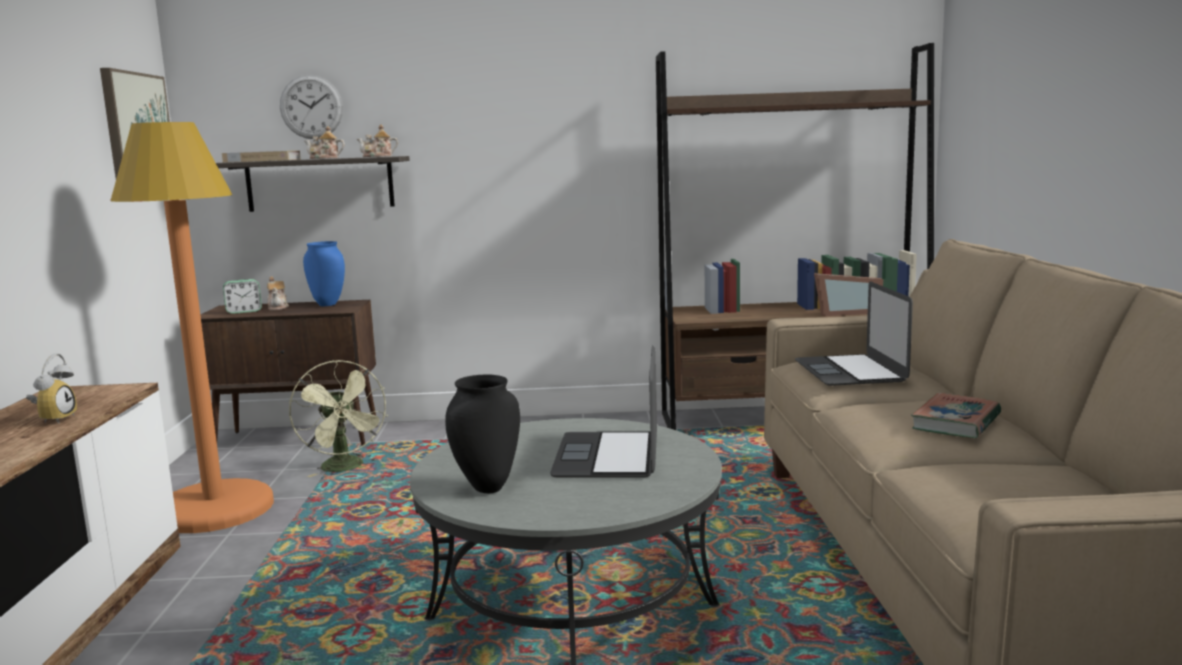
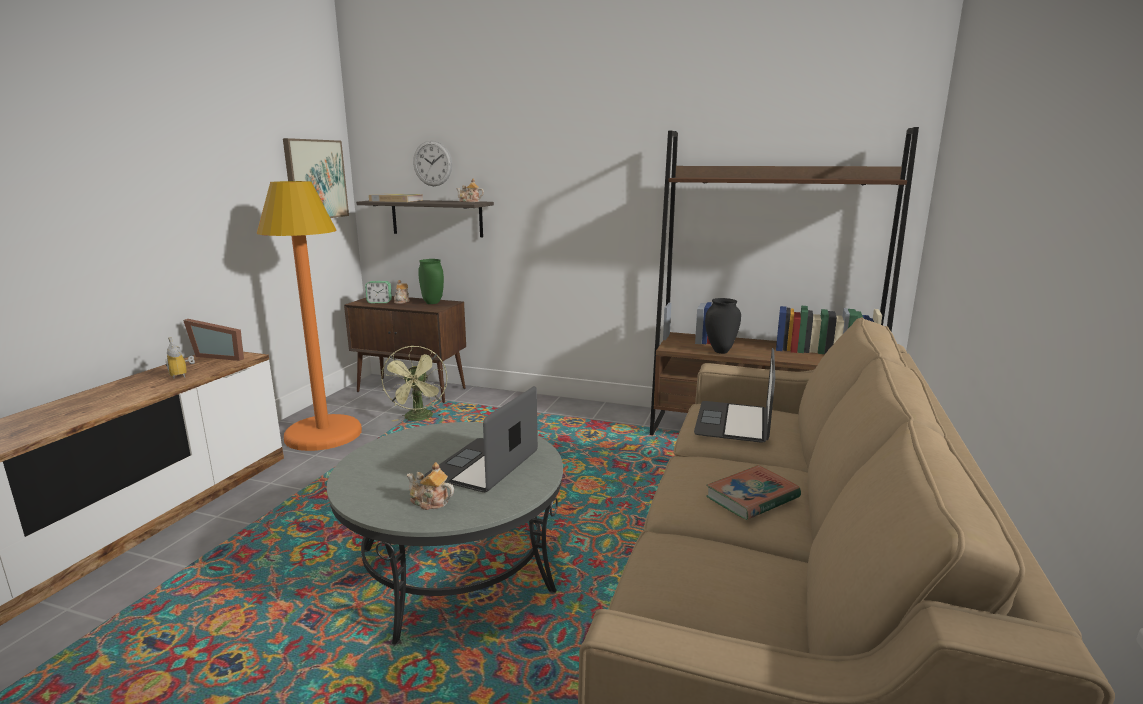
camera: 20 degrees right, 5 degrees up
alarm clock [26,353,77,424] -> alarm clock turned 120 degrees clockwise [166,337,195,379]
blue vase [303,241,345,306] -> green vase [418,259,444,304]
teapot [305,126,345,159] -> teapot moved to [407,462,454,510]
black vase [445,375,520,493] -> black vase moved to [705,298,741,354]
picture frame [814,273,883,316] -> picture frame moved to [183,319,244,361]

